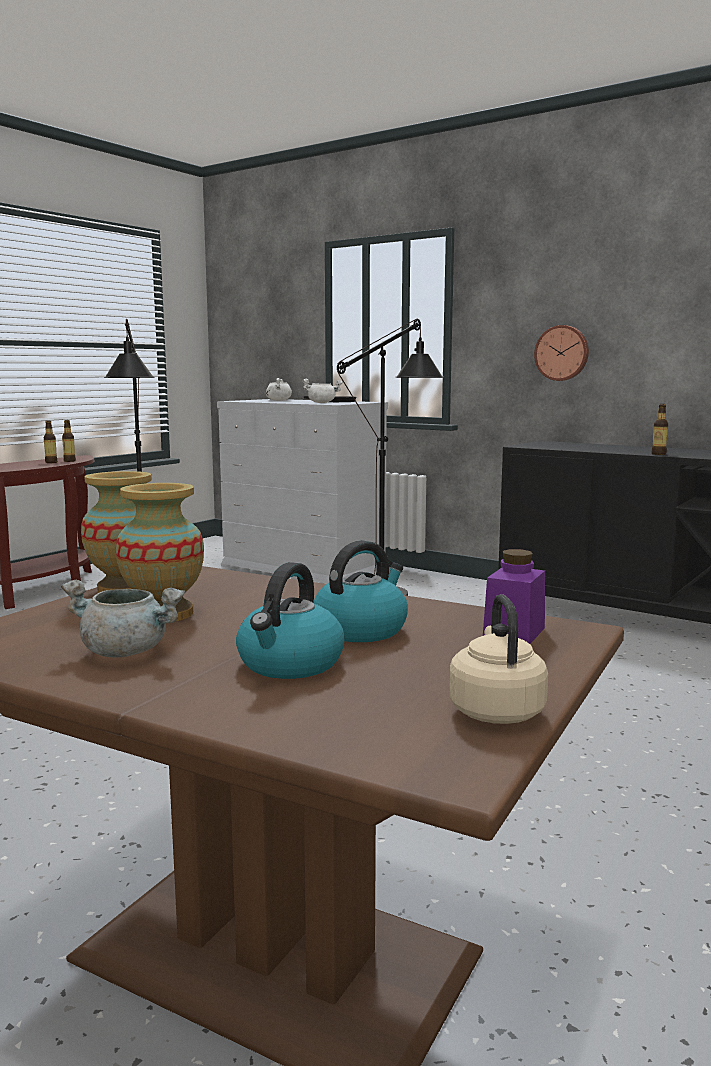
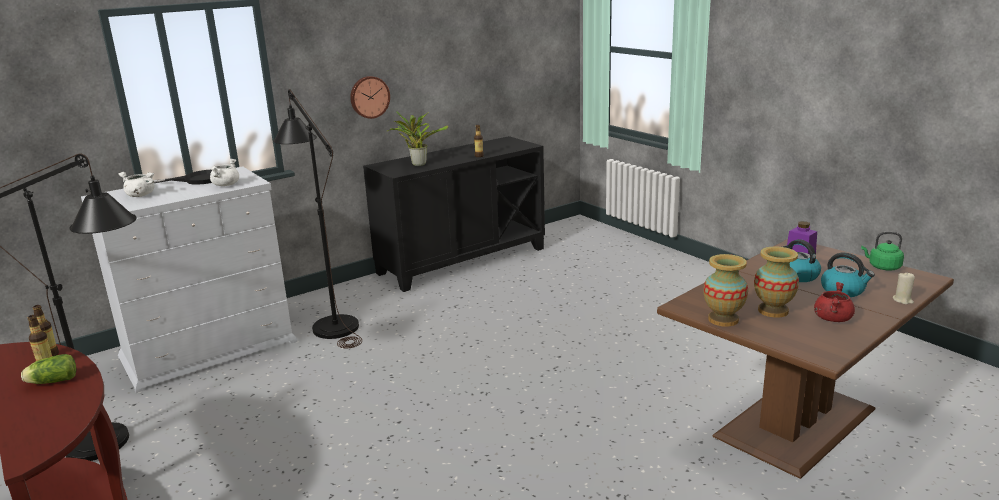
camera: 70 degrees left, 10 degrees up
grey cooking pot [61,580,185,658] -> red cooking pot [814,282,855,322]
beige kettle [449,594,548,724] -> green kettle [861,232,904,271]
none -> lettuce [21,354,76,384]
none -> potted plant [386,111,448,166]
none -> beige candle [893,272,915,304]

